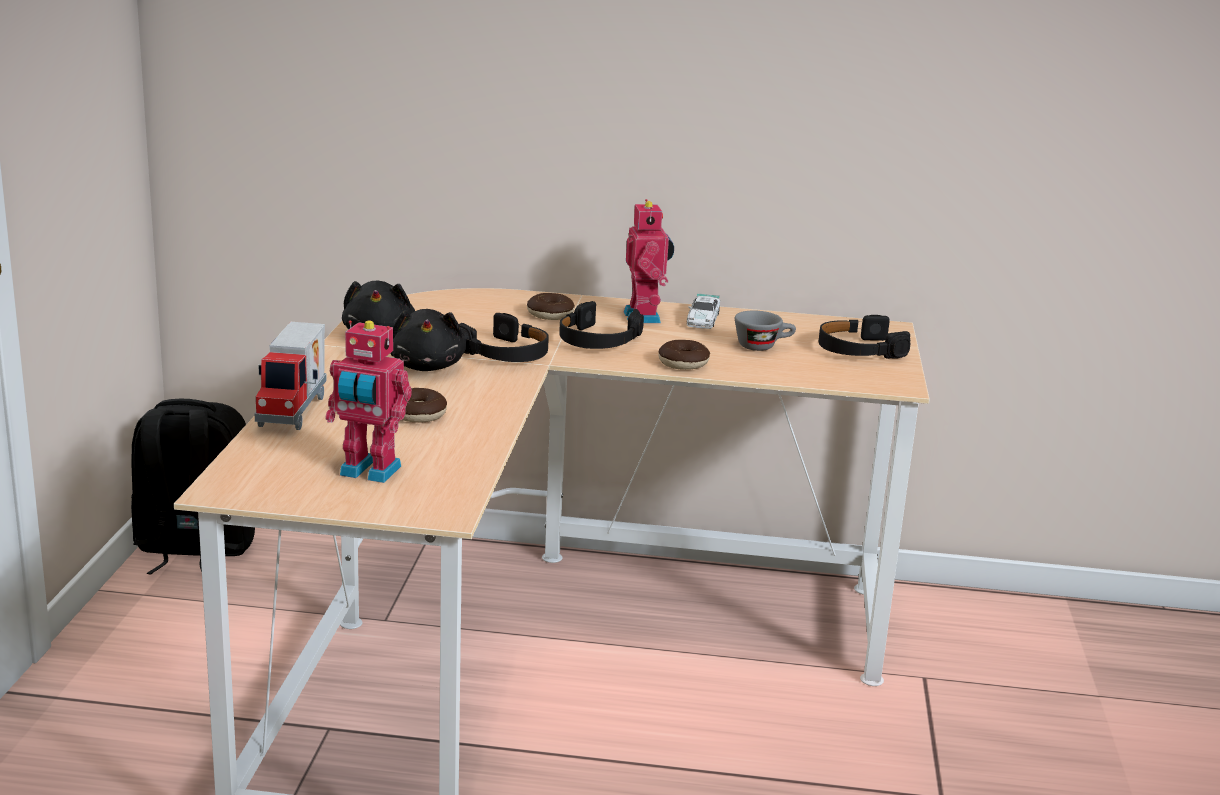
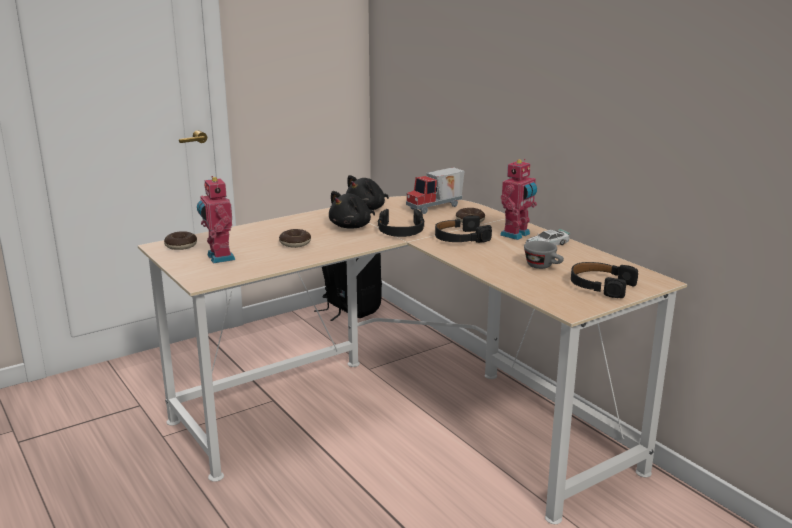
camera: 50 degrees right, 0 degrees up
toy truck [255,322,327,430] -> toy truck moved to [406,167,465,214]
donut [658,340,710,370] -> donut moved to [164,231,197,250]

